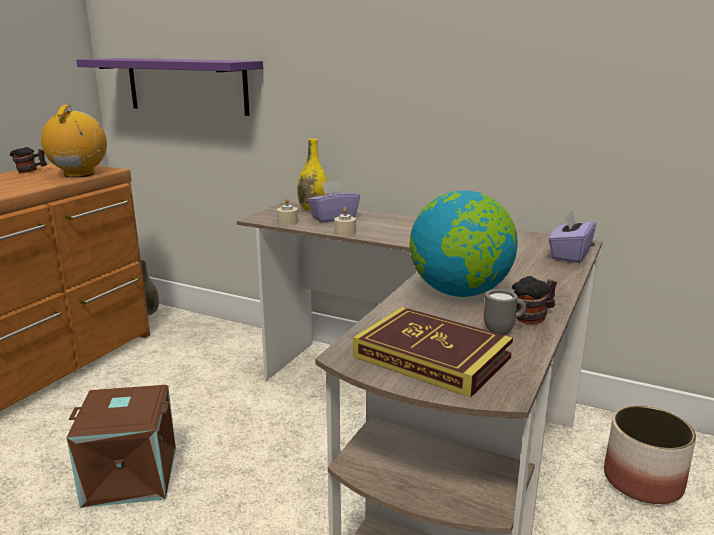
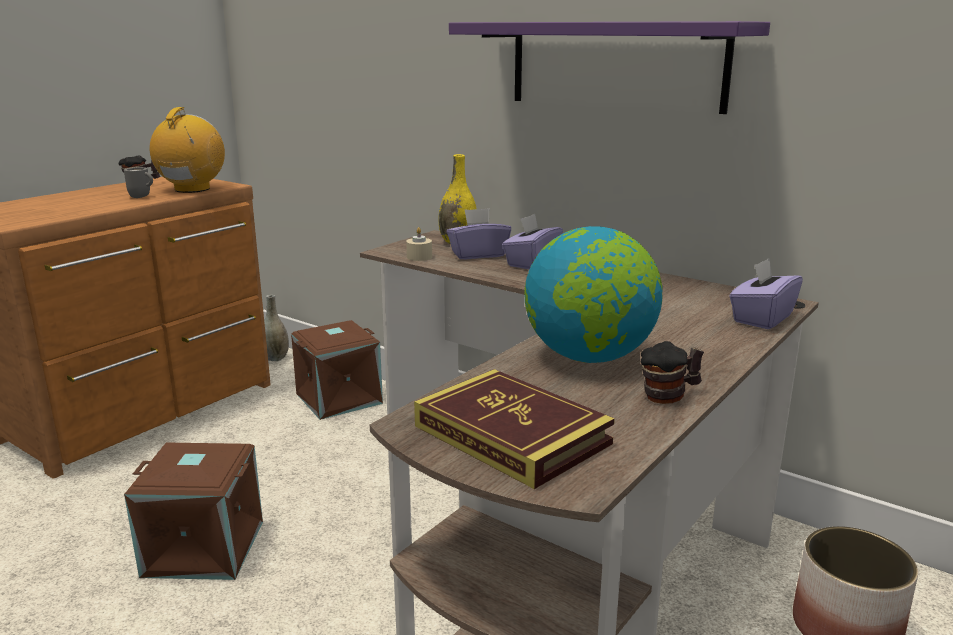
camera: 10 degrees right, 0 degrees up
purple shelf [76,58,263,116] -> purple shelf moved to [449,21,770,114]
beige candle [334,207,356,236] -> none
grey mug [484,289,526,335] -> grey mug moved to [124,167,153,198]
none -> brown storage box [291,320,383,420]
none -> purple tissue box [502,214,563,269]

